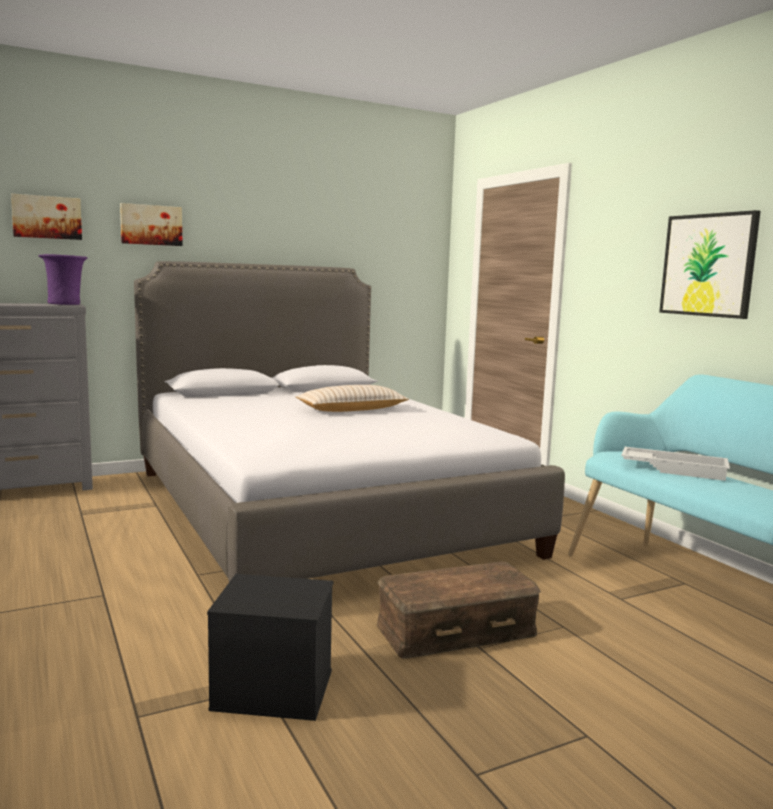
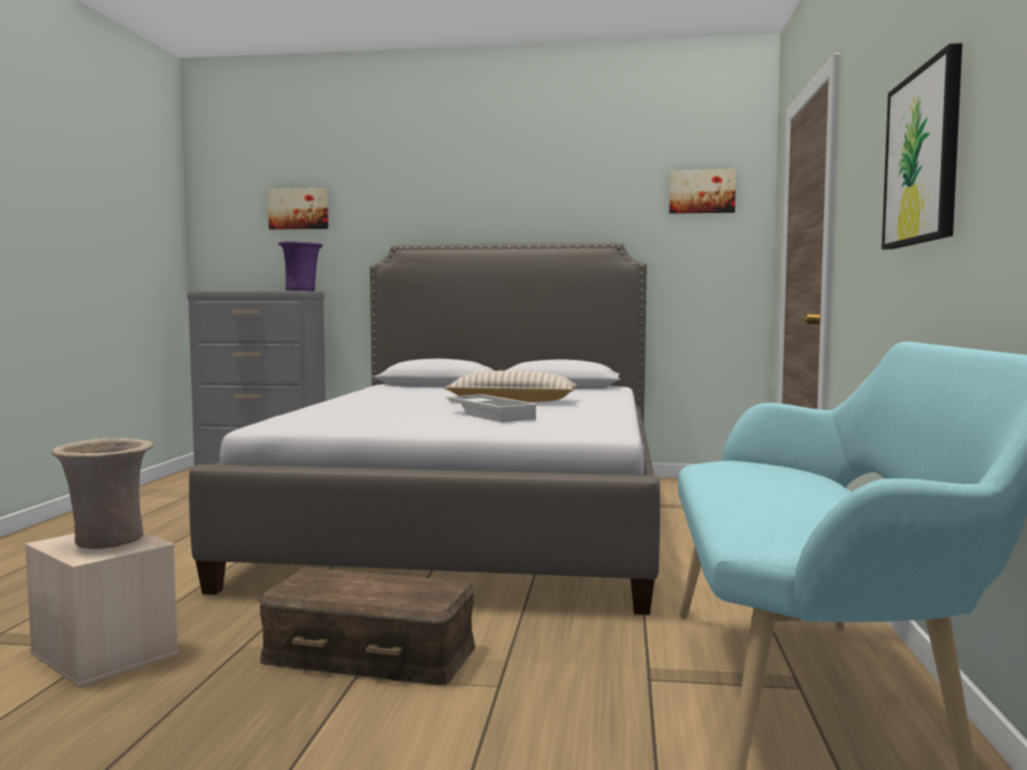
camera: 35 degrees right, 5 degrees down
picture [120,203,183,246] -> picture moved to [669,169,736,214]
black storage box [207,574,333,721] -> beige storage box [25,532,179,688]
white tray [621,447,730,481] -> white tray moved to [446,394,539,422]
none -> beige vase [51,438,154,549]

